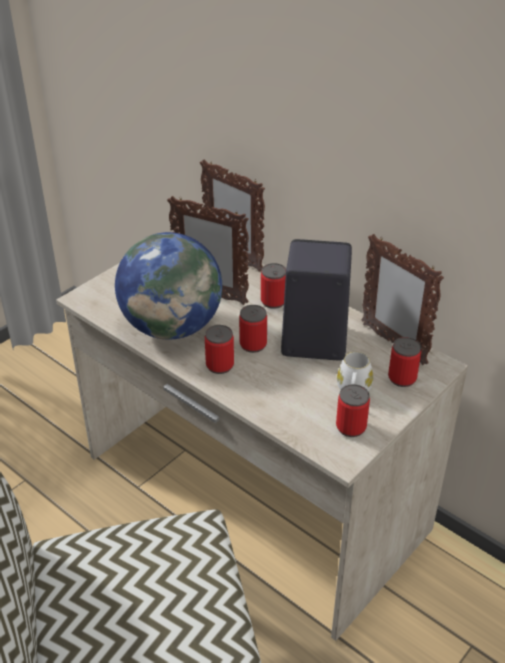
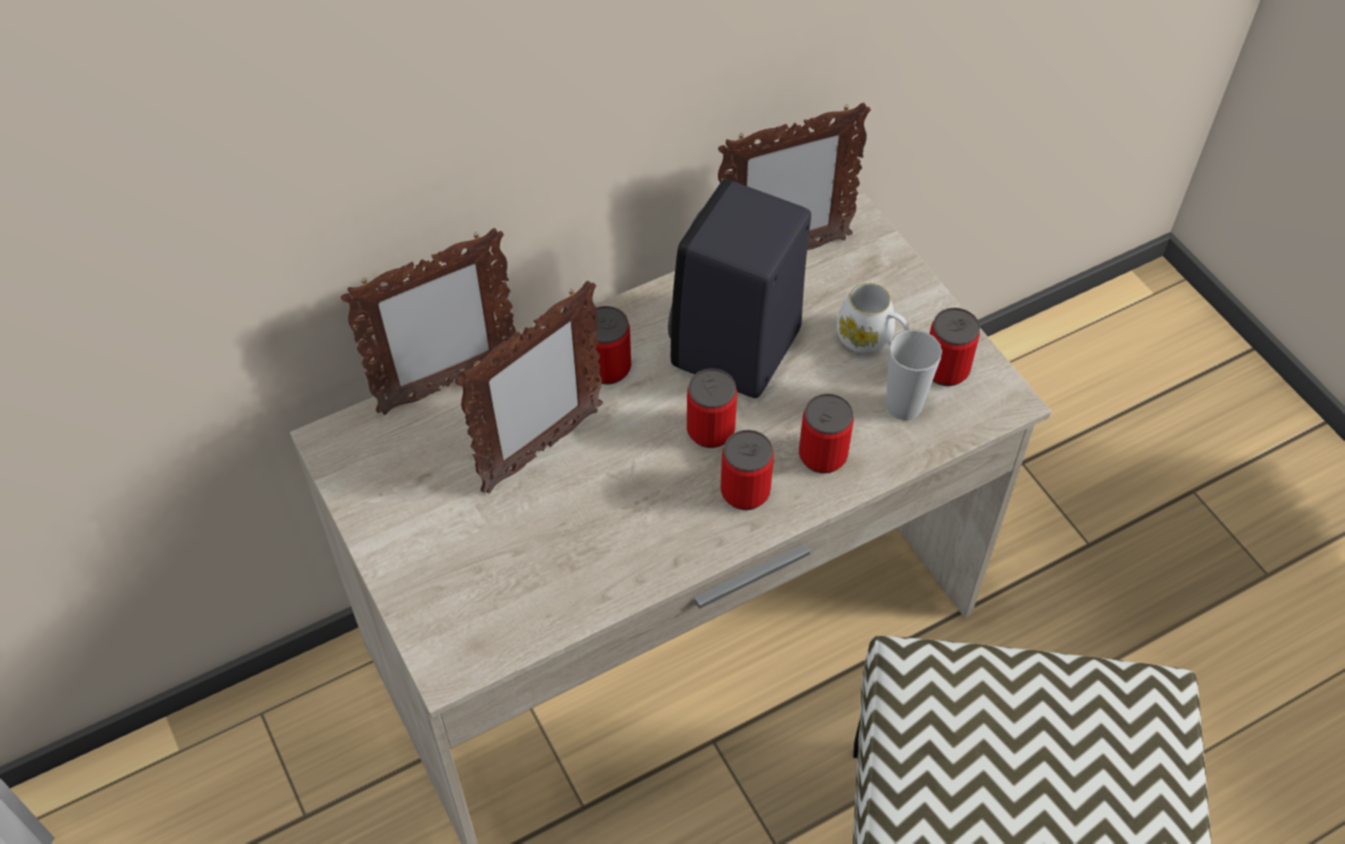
camera: 70 degrees left, 15 degrees up
globe [115,232,222,340] -> none
can [388,337,421,387] -> can moved to [799,394,854,474]
none -> cup [886,329,942,420]

